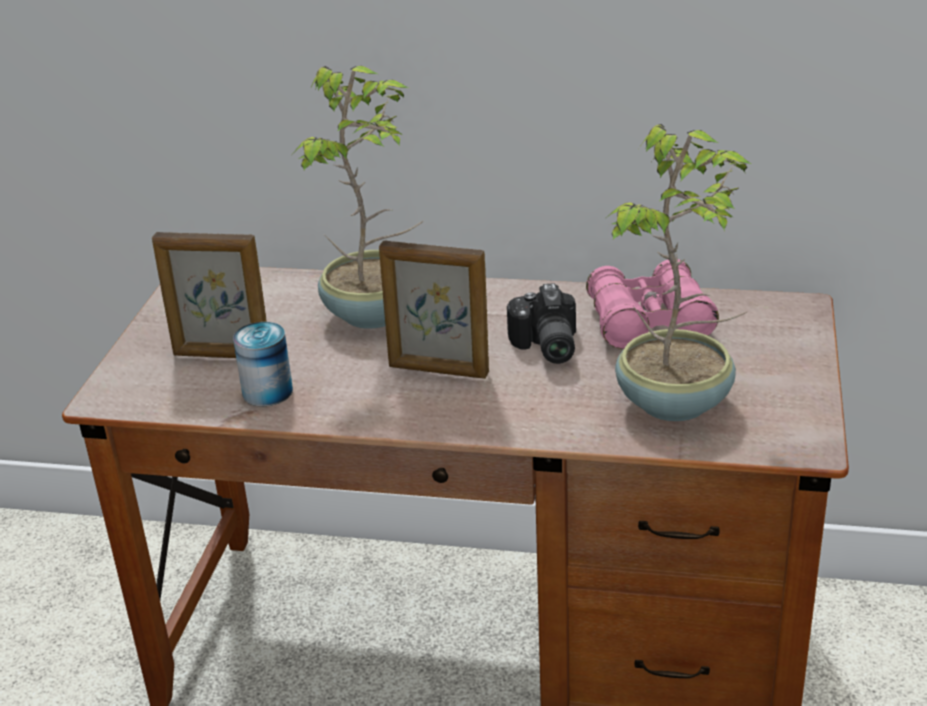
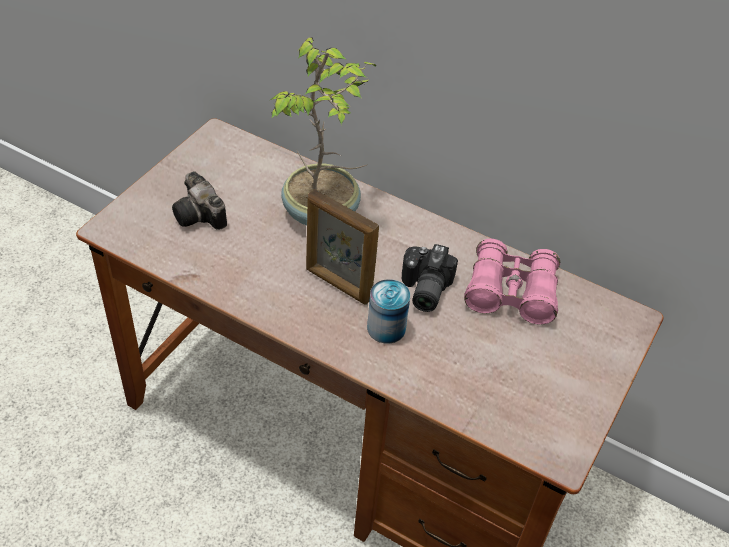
camera: 15 degrees right, 15 degrees up
picture frame [152,232,267,358] -> camera [172,171,227,230]
can [233,322,293,406] -> can moved to [367,279,410,344]
potted plant [606,124,751,421] -> none

